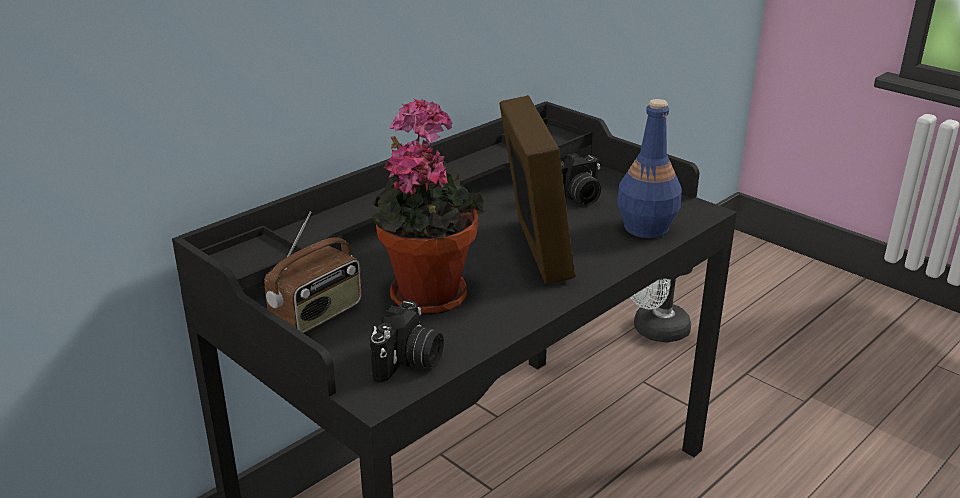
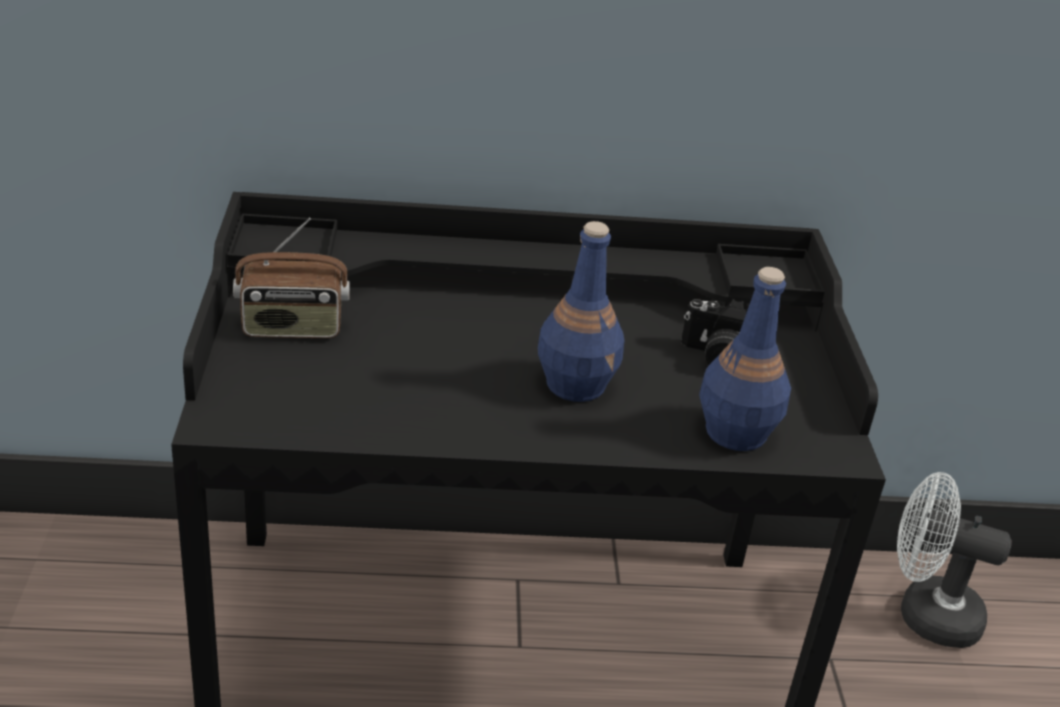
camera: 40 degrees right, 5 degrees up
camera [370,300,444,383] -> none
potted plant [371,98,484,315] -> none
picture frame [499,95,576,284] -> blue bottle [538,221,624,402]

